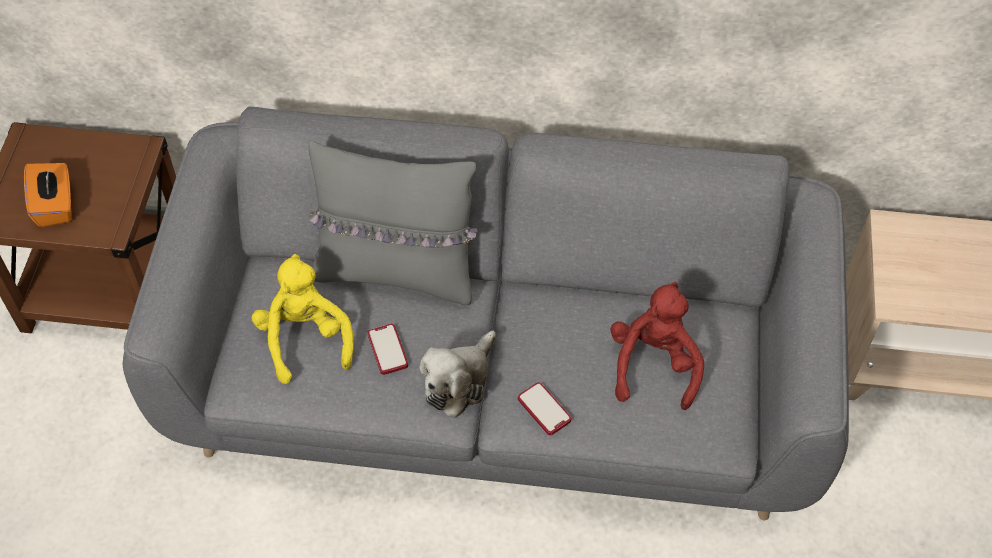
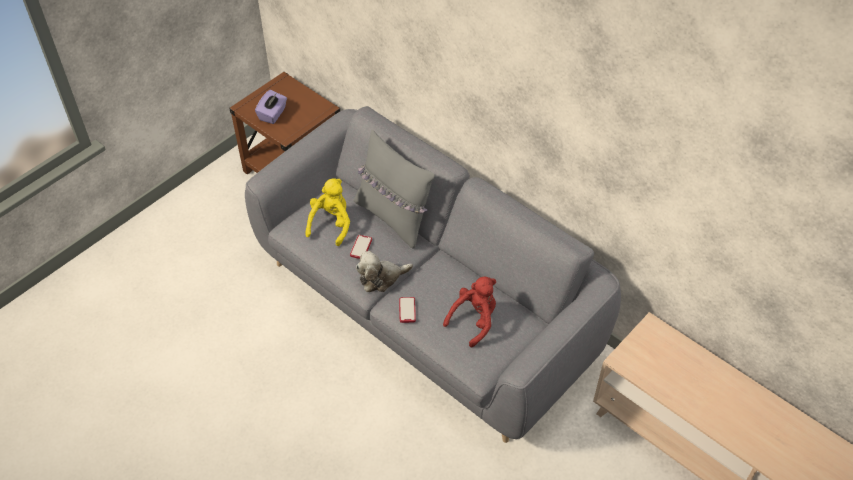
camera: 35 degrees right, 5 degrees down
orange tissue box [24,163,72,227] -> purple tissue box [255,90,287,124]

